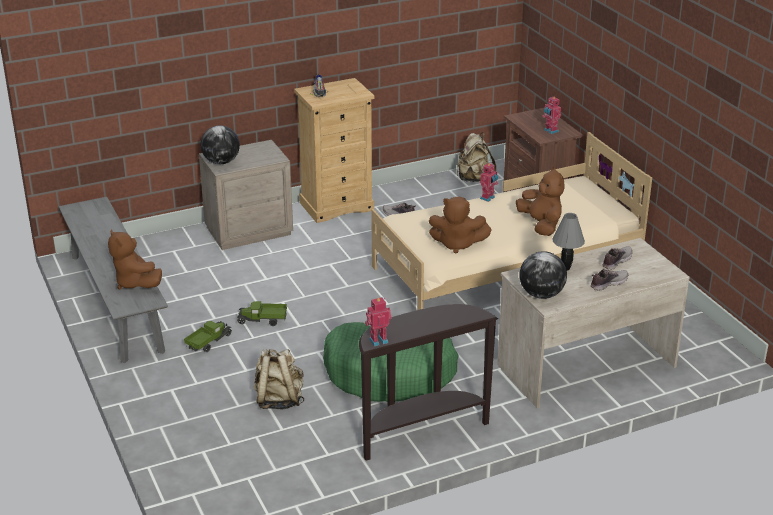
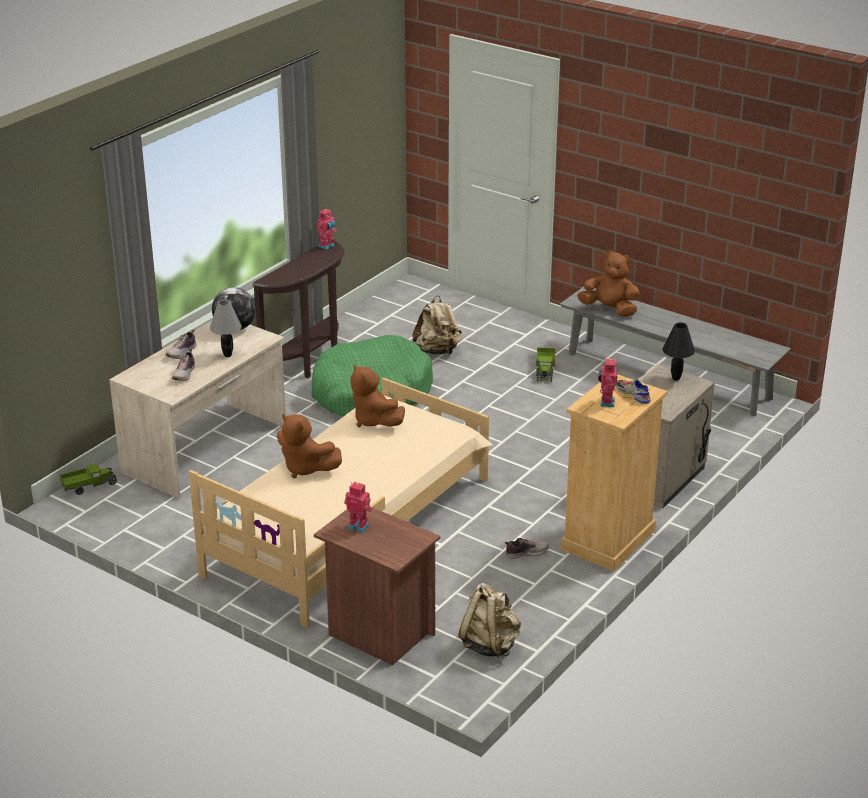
camera: 150 degrees right, 0 degrees up
globe [201,125,240,164] -> black table lamp [662,322,695,381]
toy truck [237,301,287,326] -> toy truck moved to [60,464,118,495]
brown plush toy [429,197,492,254] -> brown plush toy turned 105 degrees counterclockwise [350,364,405,427]
toy robot [480,163,498,202] -> toy robot moved to [598,357,618,407]

